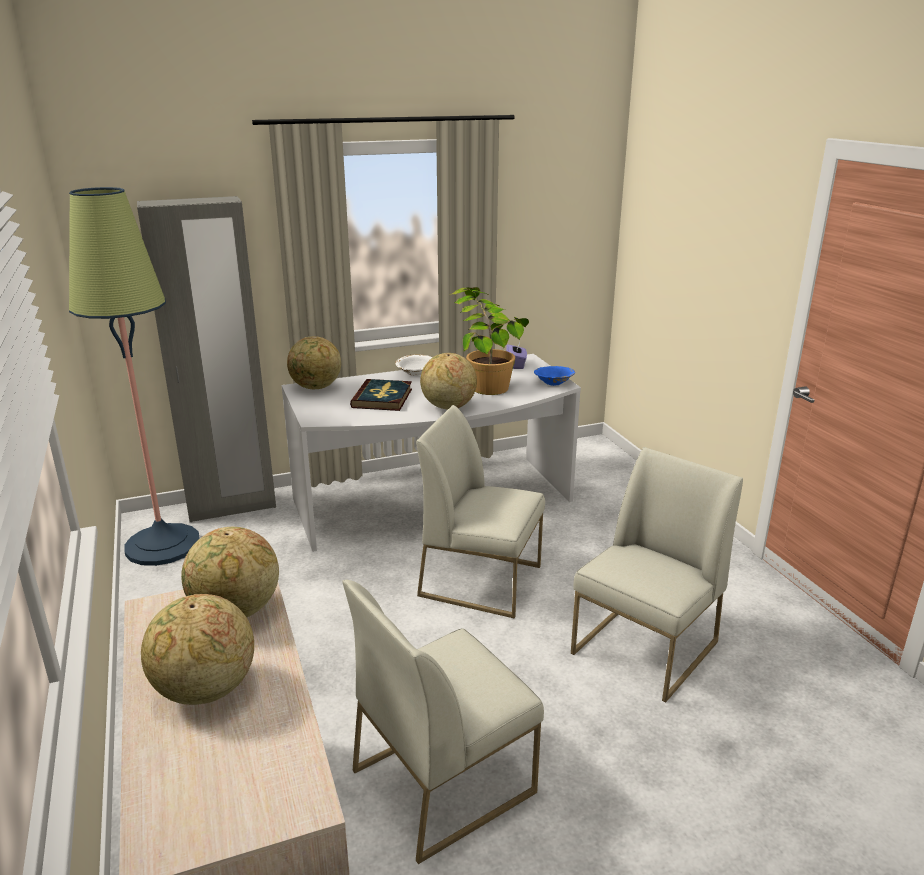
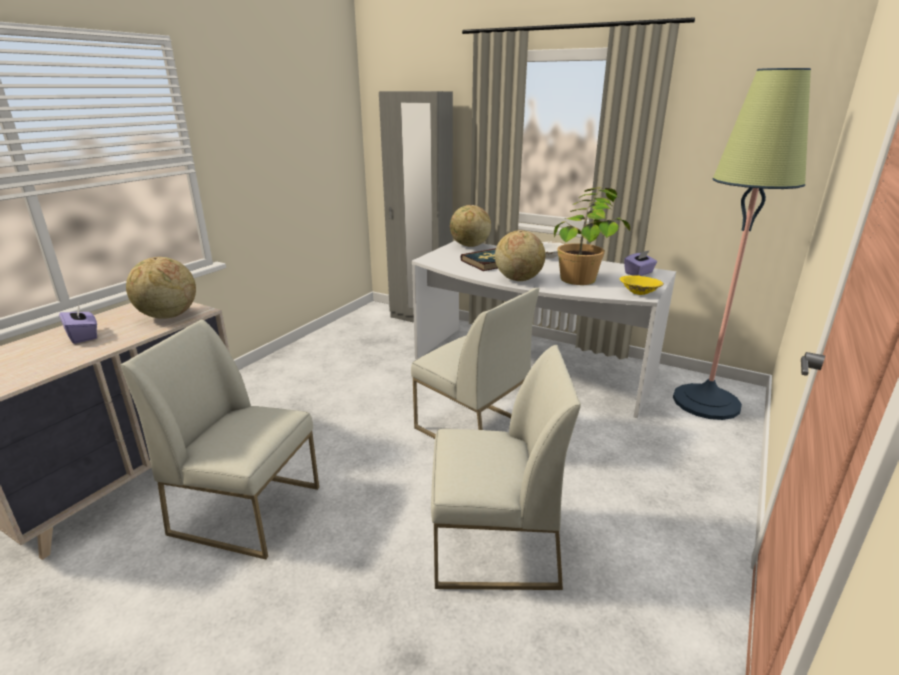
camera: 50 degrees right, 0 degrees up
floor lamp [69,187,200,566] -> floor lamp moved to [673,68,811,420]
globe [141,594,254,705] -> purple tissue box [59,303,97,344]
white chair [416,405,545,618] -> white chair turned 150 degrees clockwise [411,288,540,439]
blue bowl [534,366,575,386] -> yellow bowl [620,275,664,295]

